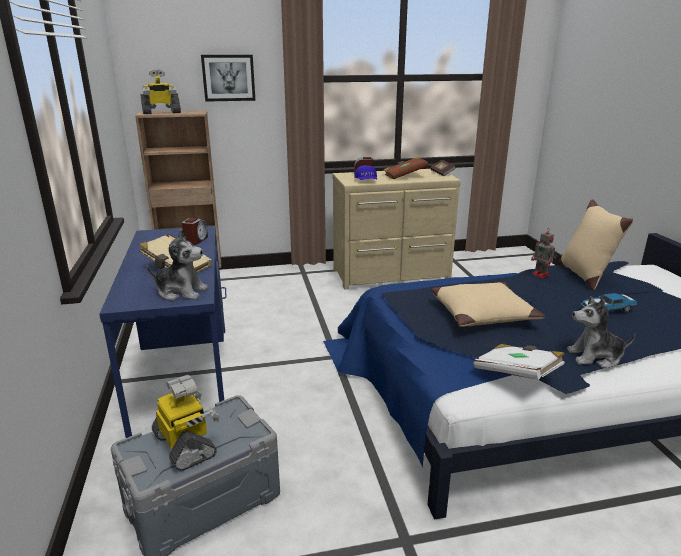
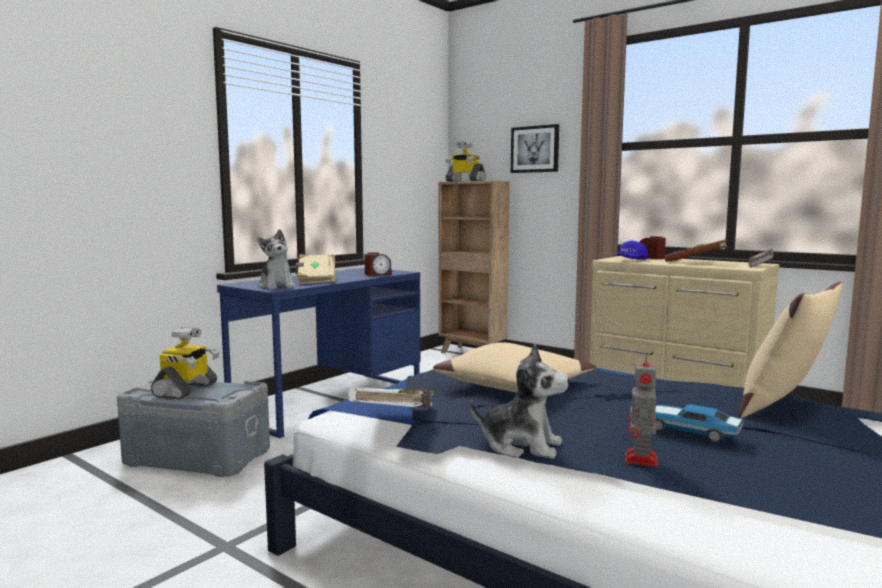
camera: 50 degrees right, 15 degrees down
toy robot [531,228,557,278] -> toy robot moved to [625,352,658,467]
plush toy [567,296,635,368] -> plush toy turned 150 degrees clockwise [470,343,569,459]

